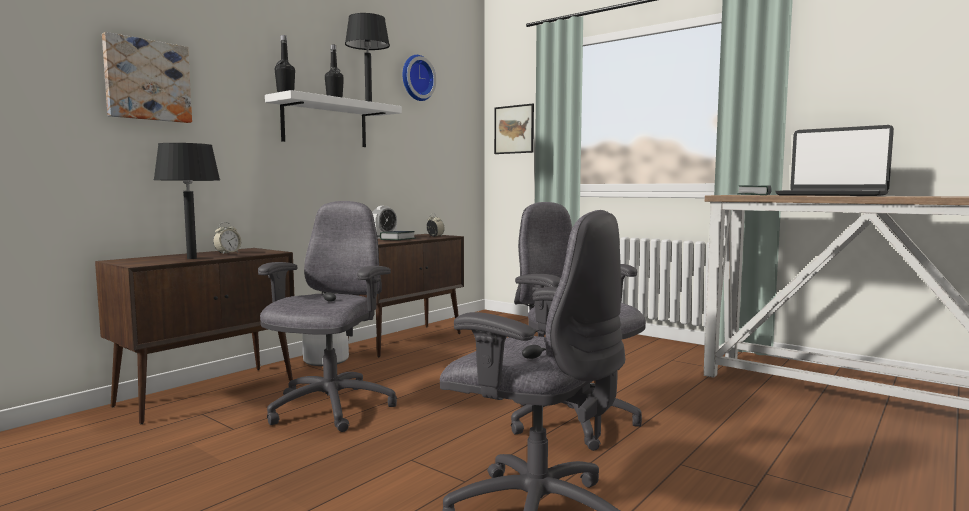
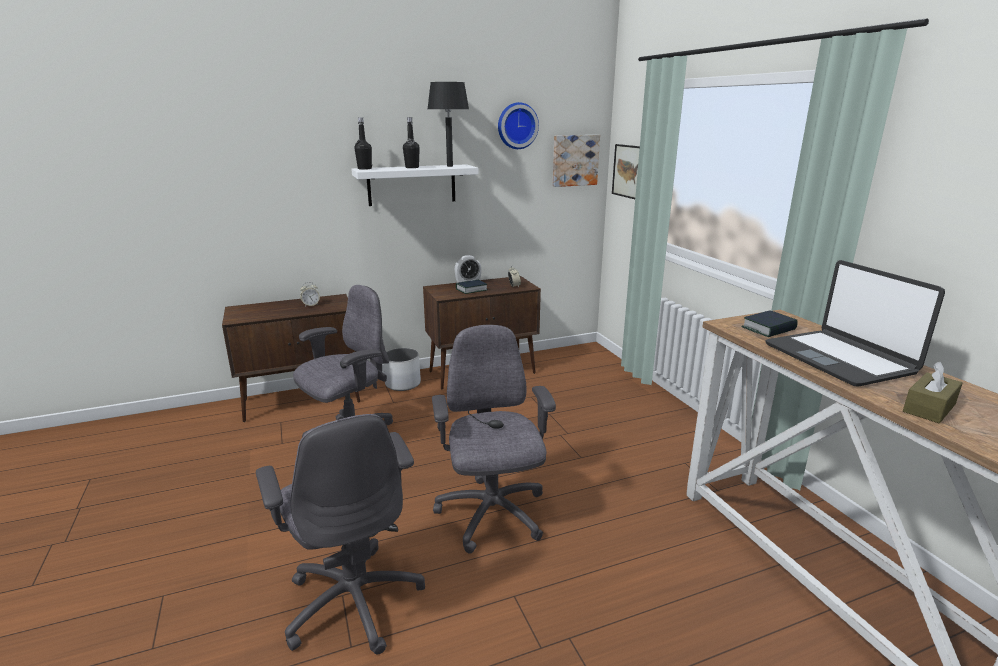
camera: 30 degrees right, 15 degrees up
picture [102,32,192,123] -> picture moved to [553,135,600,187]
black table lamp [153,143,220,259] -> none
none -> brown tissue box [903,362,963,423]

